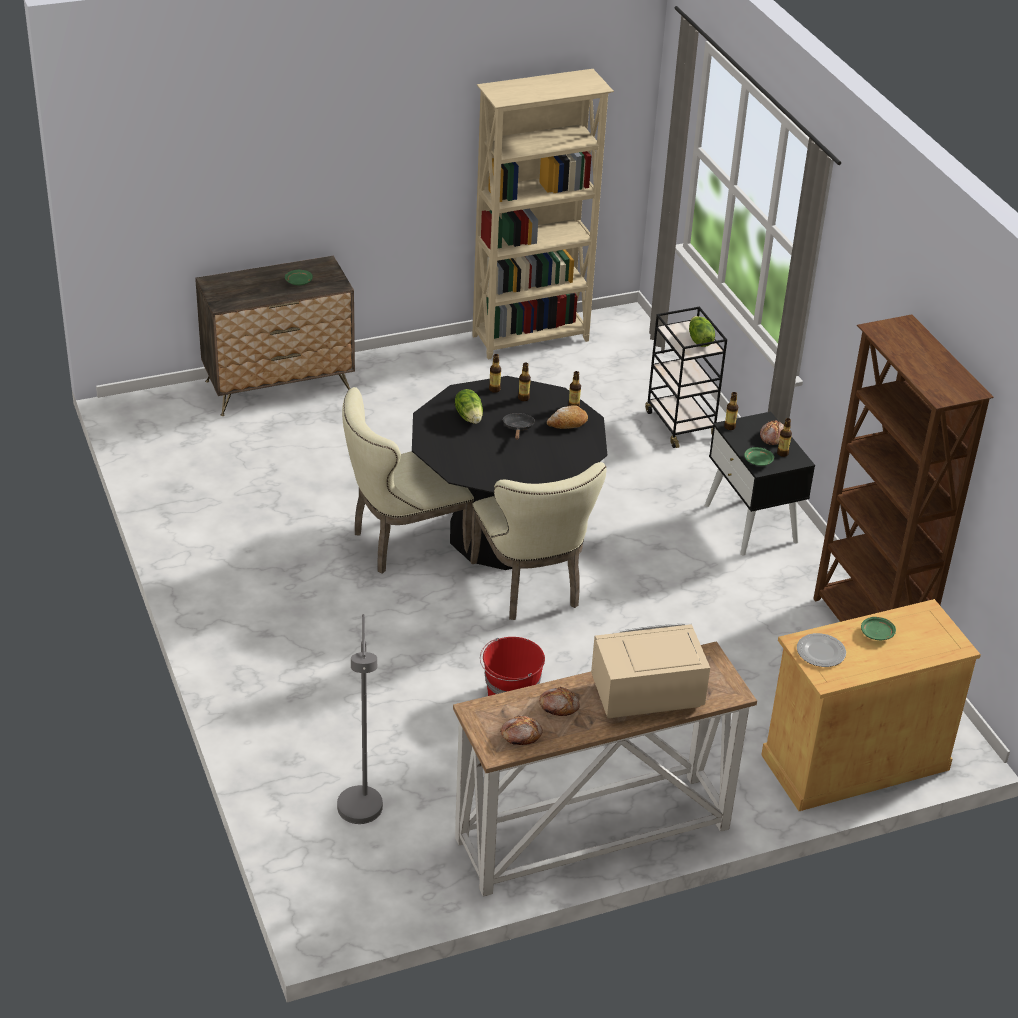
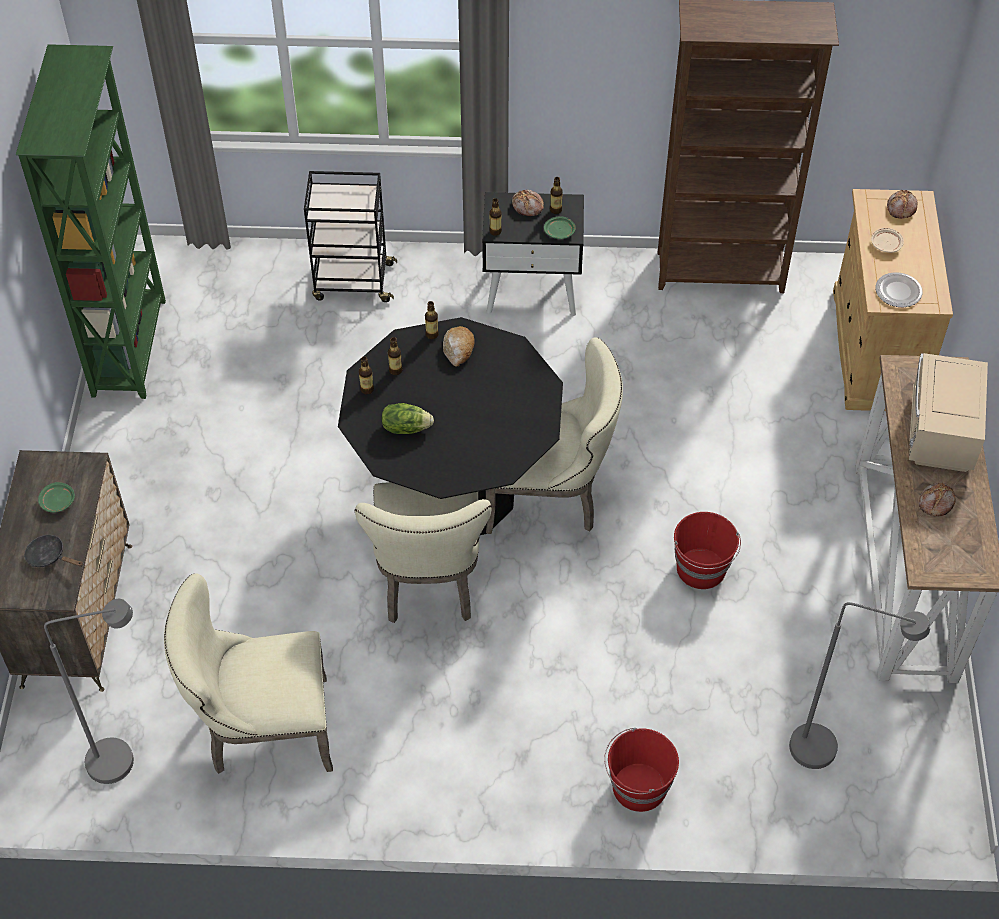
camera: 65 degrees left, 15 degrees up
beige bookcase [472,69,614,360] -> green bookcase [16,44,166,399]
bread [500,716,543,745] -> bread moved to [887,190,918,219]
black frying pan [502,413,536,440] -> black frying pan moved to [24,535,83,567]
lettuce [689,316,715,347] -> none
green plate [861,617,896,640] -> beige plate [871,228,904,253]
none -> grey floor lamp [44,599,134,784]
none -> beige chair [164,573,333,774]
none -> red bucket [604,728,679,812]

